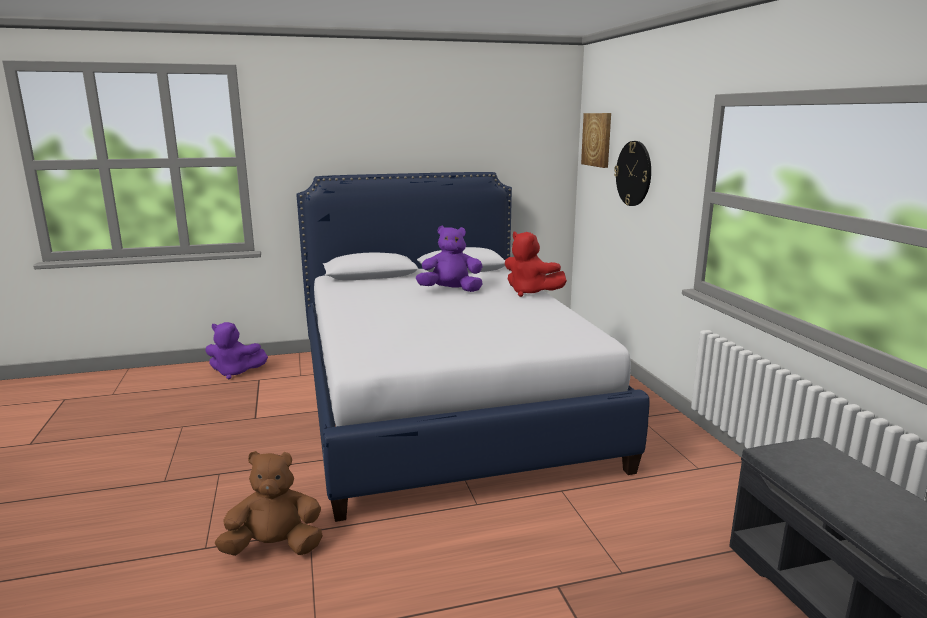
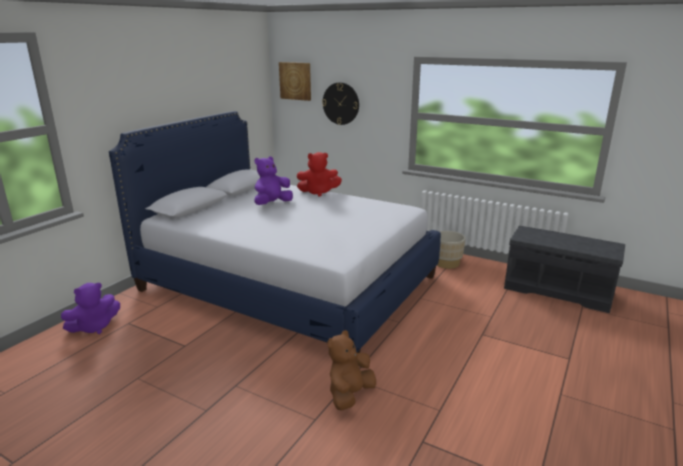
camera: 45 degrees left, 5 degrees up
none -> beige planter [437,231,465,269]

